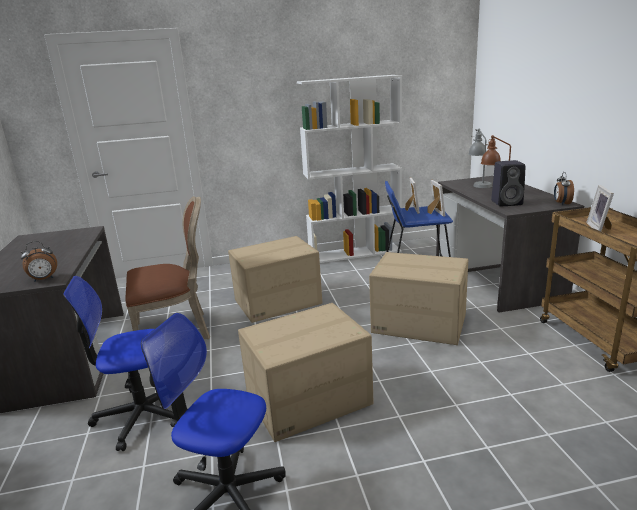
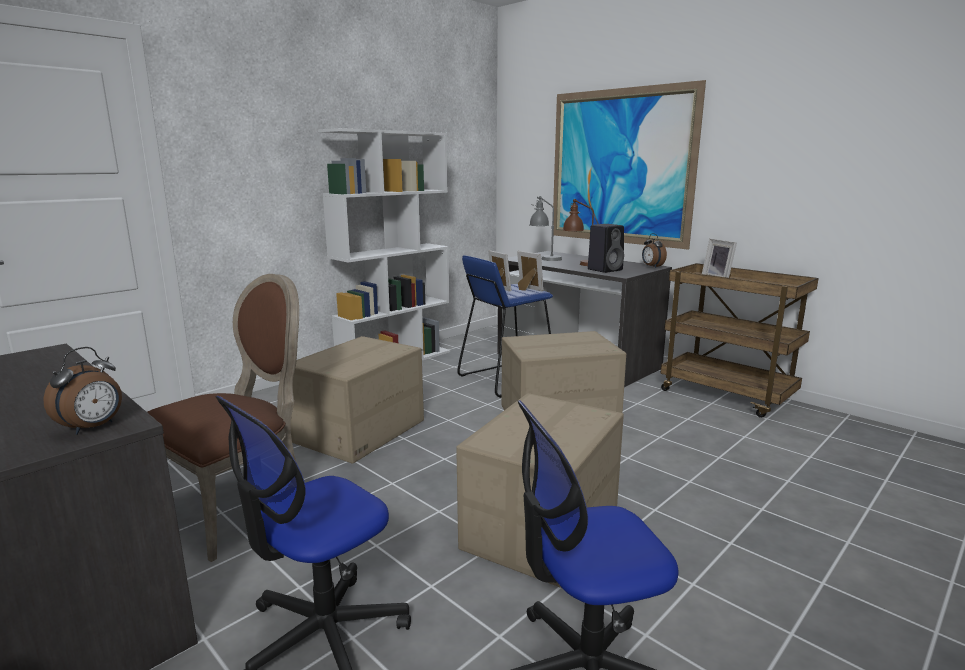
camera: 35 degrees left, 5 degrees down
none -> picture [553,80,706,250]

